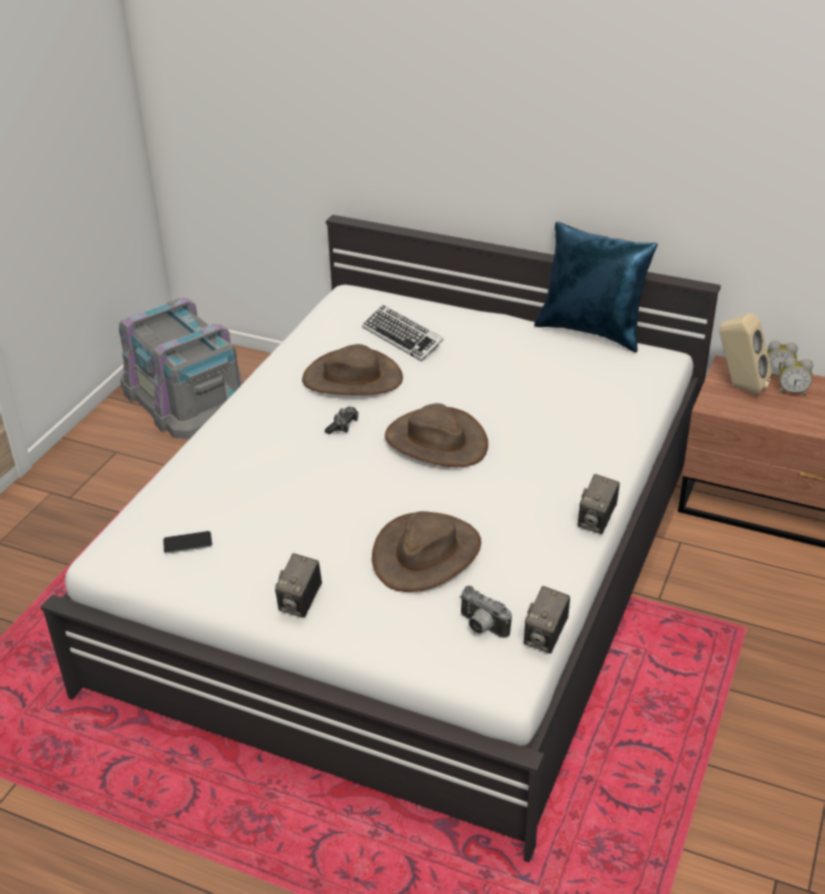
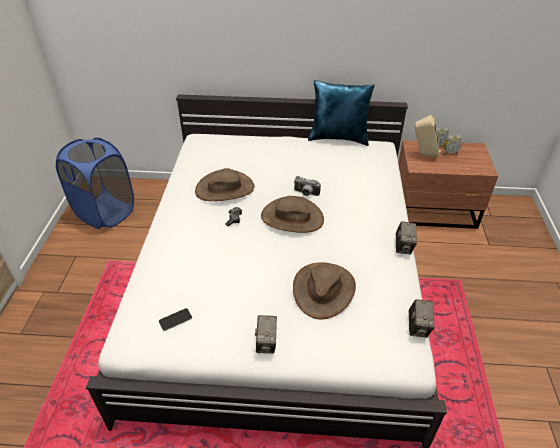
camera: 20 degrees left, 5 degrees up
grey storage box [119,297,243,439] -> blue laundry basket [56,138,134,229]
keyboard [362,305,444,362] -> none
camera [460,586,512,638] -> camera moved to [294,176,321,196]

